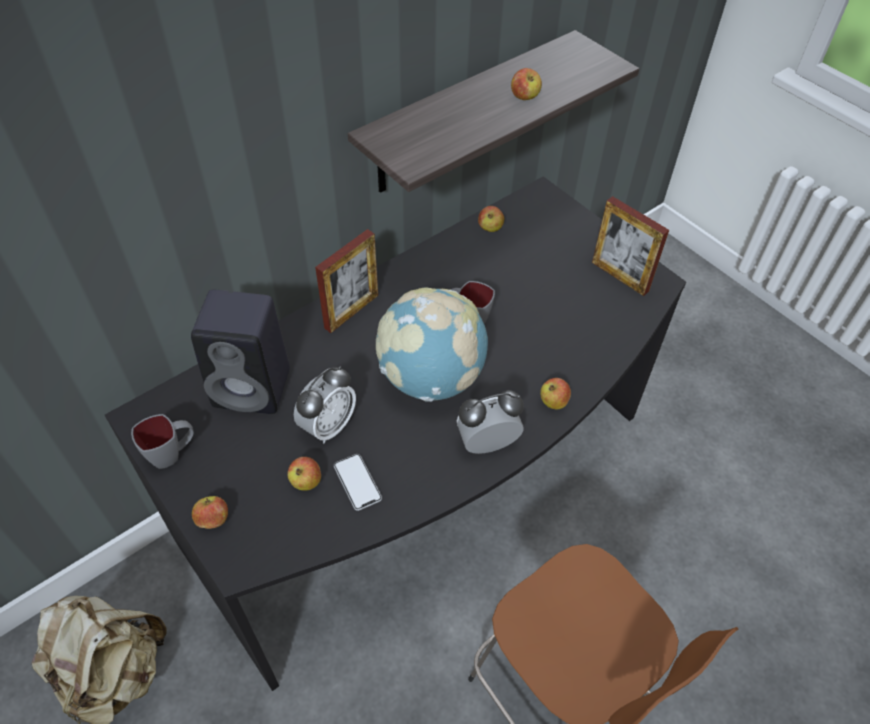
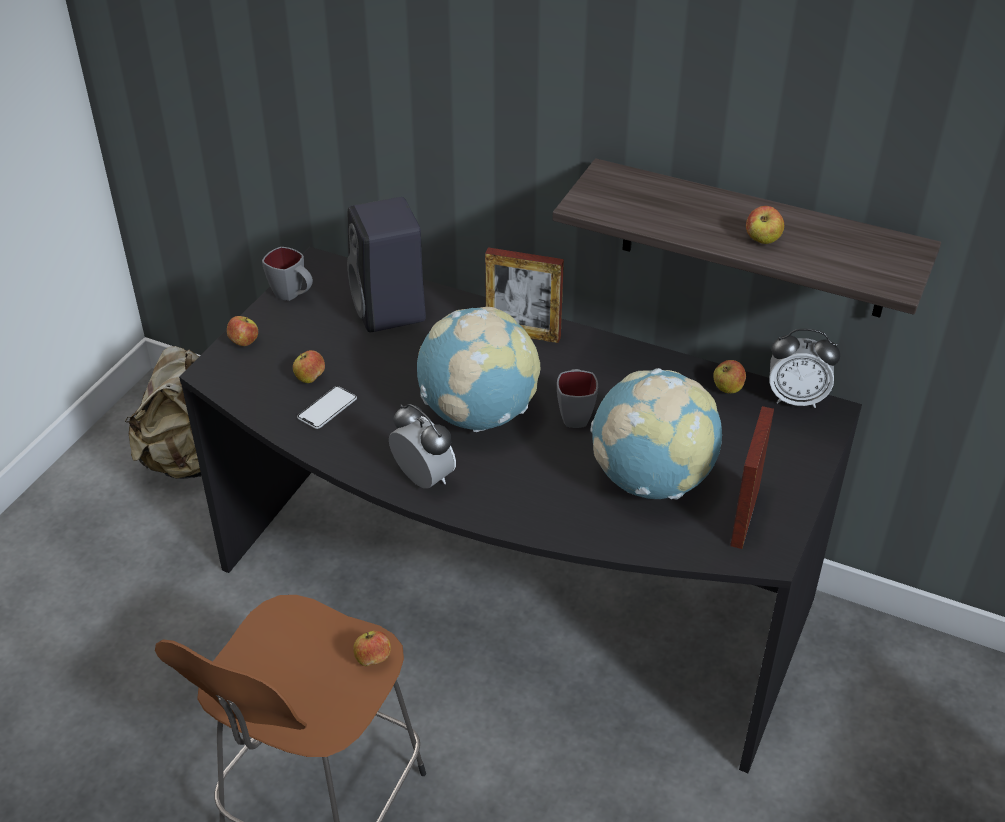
camera: 65 degrees right, 10 degrees down
alarm clock [294,366,356,443] -> alarm clock moved to [770,329,841,408]
apple [541,378,571,410] -> apple moved to [353,631,391,666]
none -> globe [590,368,722,500]

